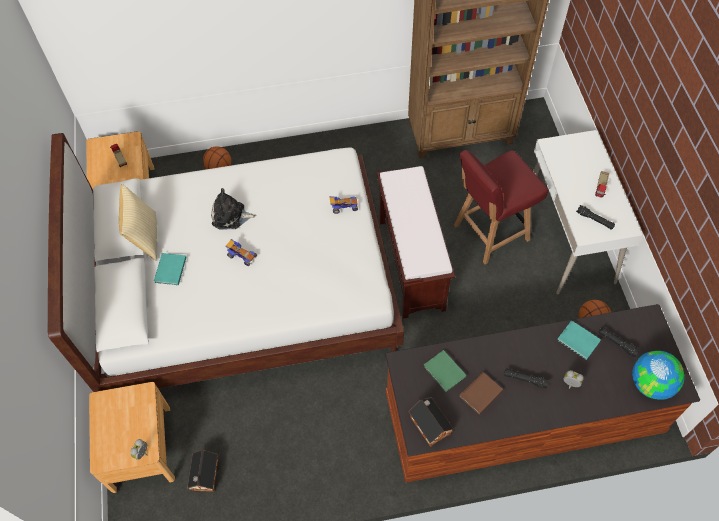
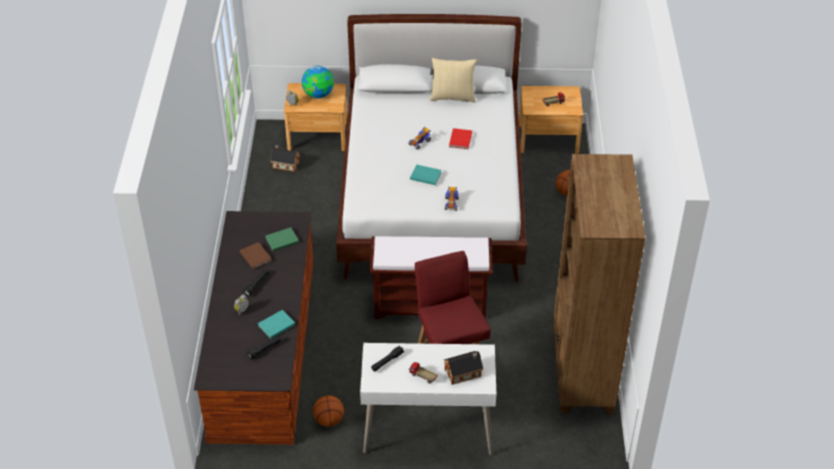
camera: 100 degrees right, 15 degrees down
turquoise book [154,253,186,285] -> turquoise book moved to [410,165,442,185]
plush toy [211,188,256,230] -> red book [449,128,472,149]
toy house [408,397,453,447] -> toy house moved to [444,351,483,385]
globe [632,351,684,400] -> globe moved to [302,66,334,98]

